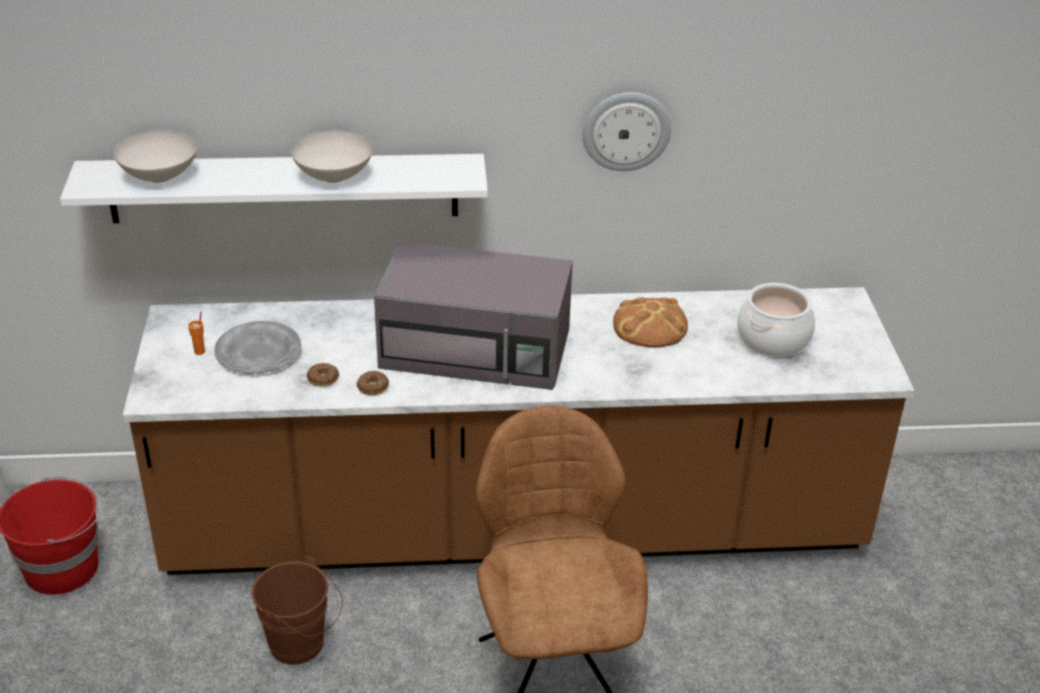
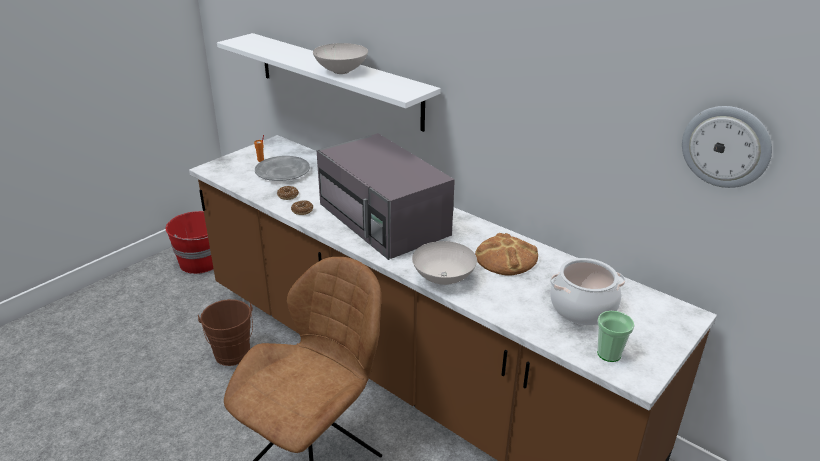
camera: 45 degrees right, 5 degrees down
white bowl [113,130,197,183] -> white bowl moved to [412,241,477,285]
wall clock [583,92,671,171] -> wall clock moved to [682,106,772,188]
none -> cup [597,311,635,362]

